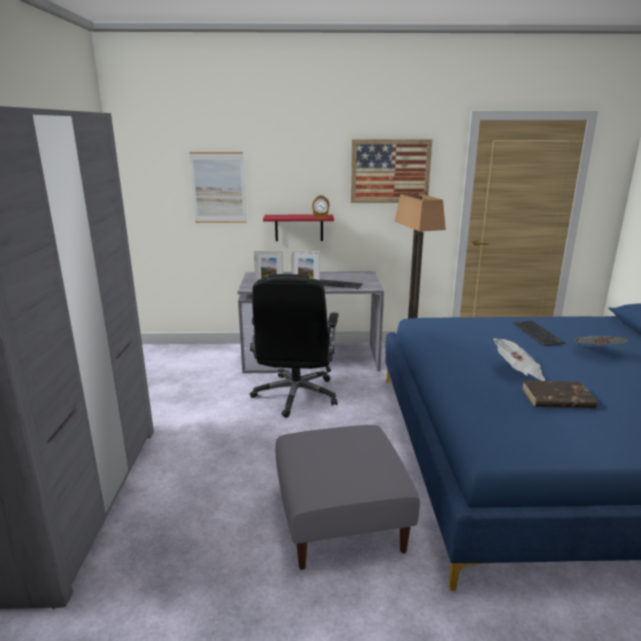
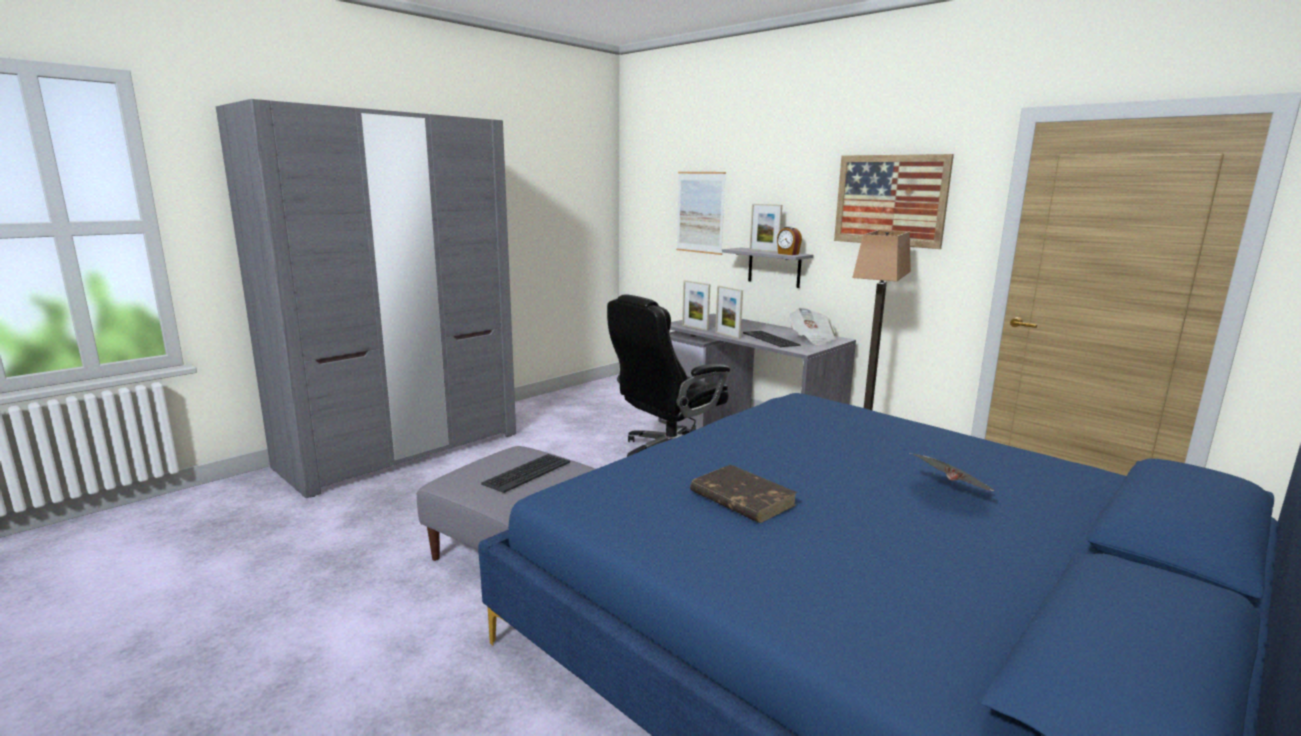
camera: 45 degrees right, 5 degrees down
red shelf [263,214,334,241] -> grey shelf [722,247,813,288]
newspaper [494,338,545,381] -> newspaper moved to [790,308,837,345]
keyboard [513,321,565,346] -> keyboard moved to [481,454,570,493]
none -> picture frame [749,204,782,253]

